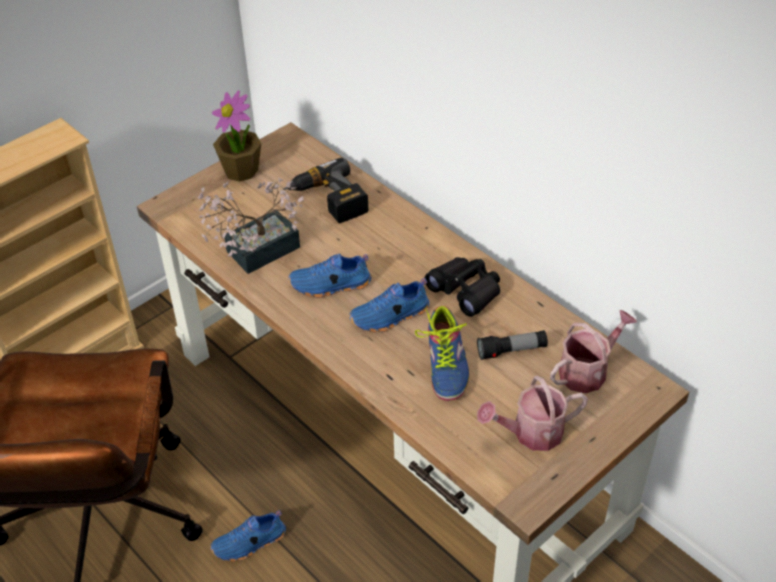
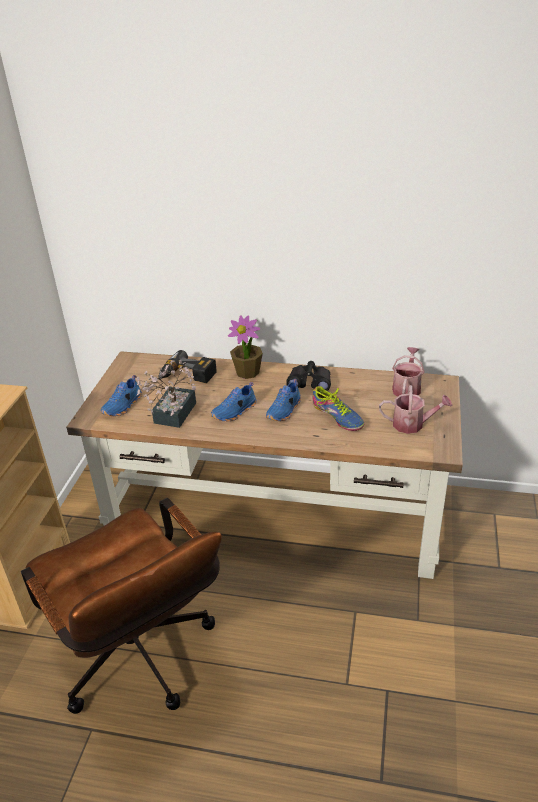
camera: 35 degrees left, 10 degrees down
blue shoe [210,510,286,562] -> blue shoe moved to [101,375,142,416]
potted plant [212,91,261,182] -> potted plant moved to [228,315,263,379]
flashlight [477,330,548,360] -> none
watering can [477,376,588,451] -> watering can turned 120 degrees counterclockwise [379,385,452,434]

